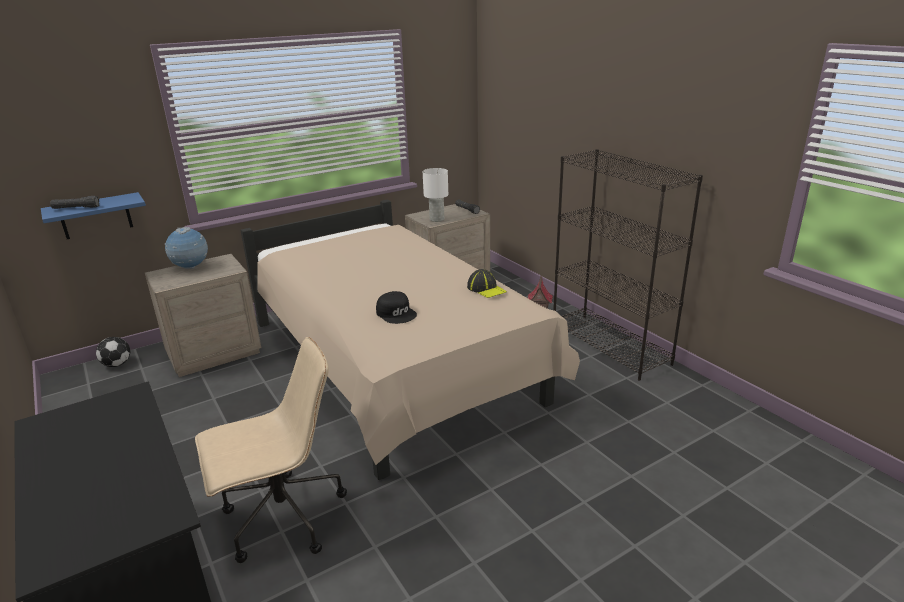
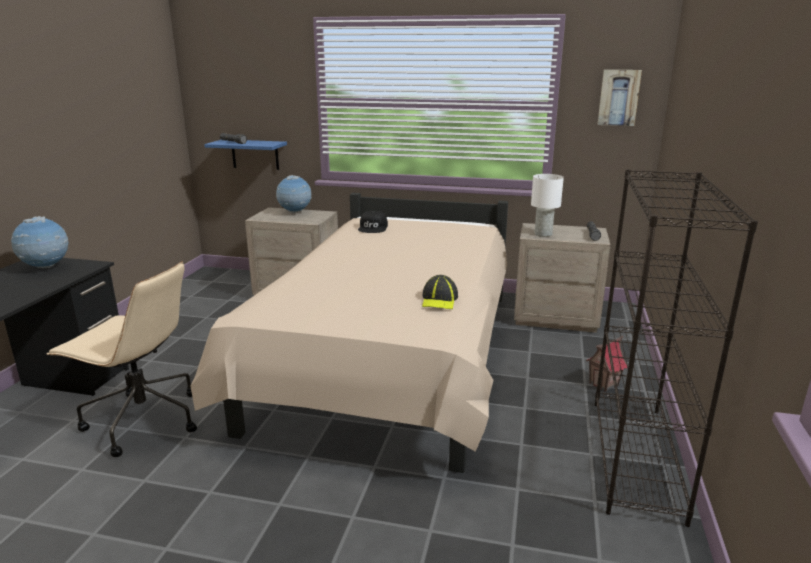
camera: 45 degrees right, 5 degrees down
football [96,337,130,367] -> none
black cap [376,291,417,324] -> black cap moved to [358,211,388,233]
none -> globe [11,216,68,268]
none -> picture [598,70,642,126]

